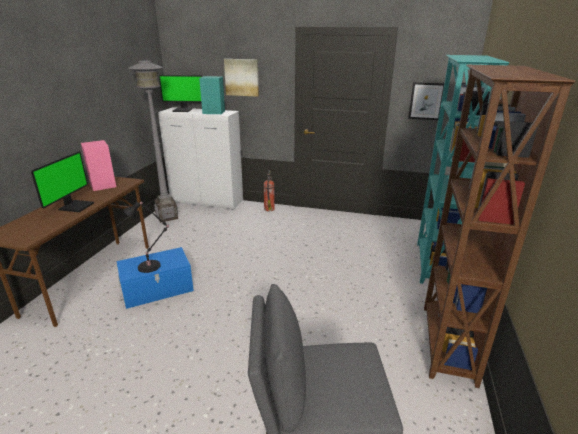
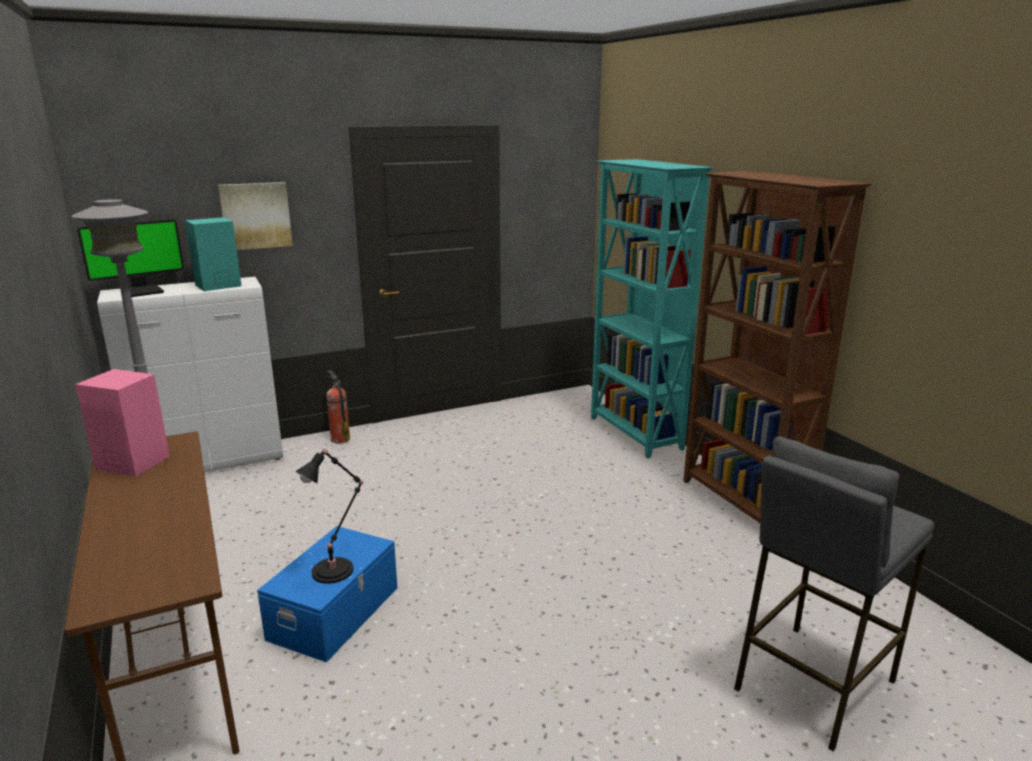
camera: 40 degrees left, 5 degrees down
monitor [31,151,94,212] -> none
picture [408,82,444,120] -> none

